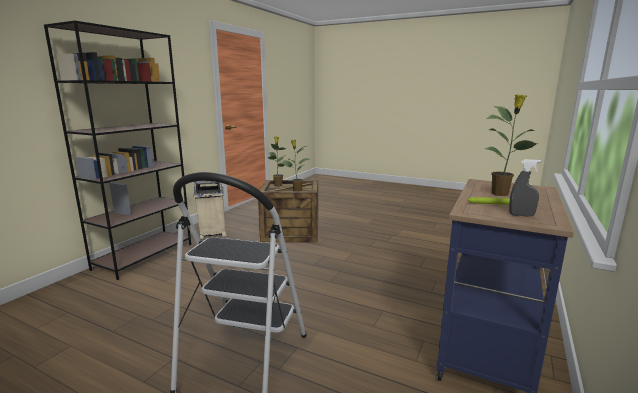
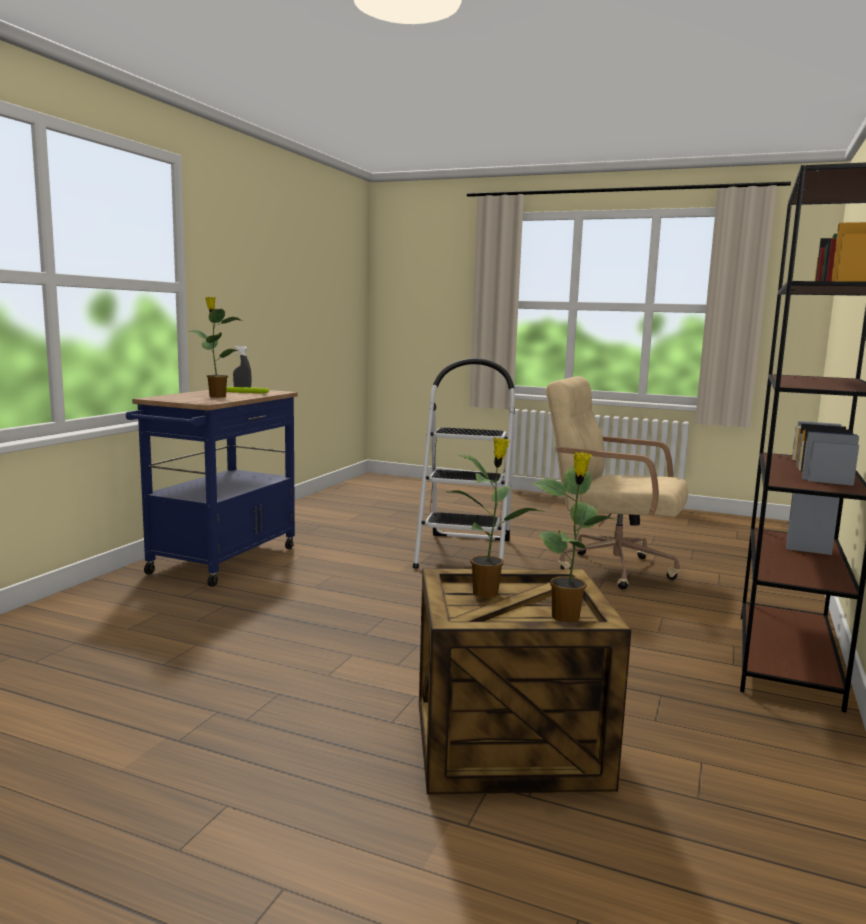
camera: 175 degrees right, 5 degrees down
beige trash can [193,181,227,239] -> none
none -> beige office chair [546,376,688,589]

